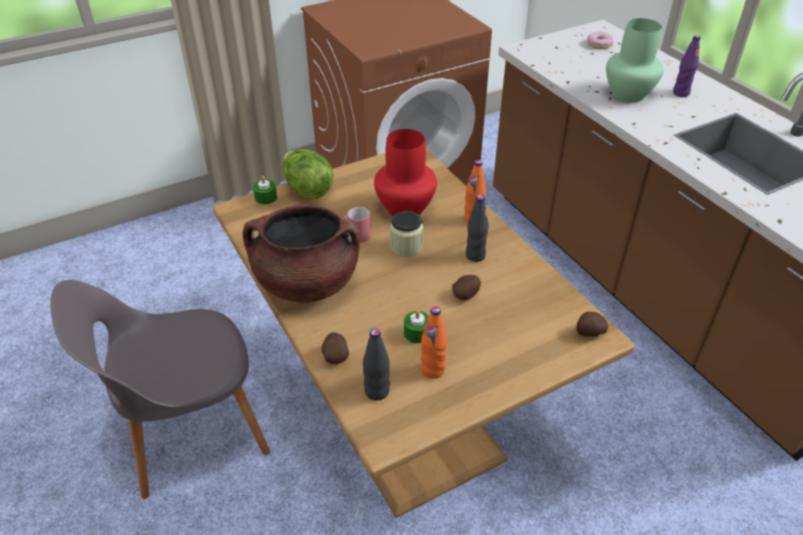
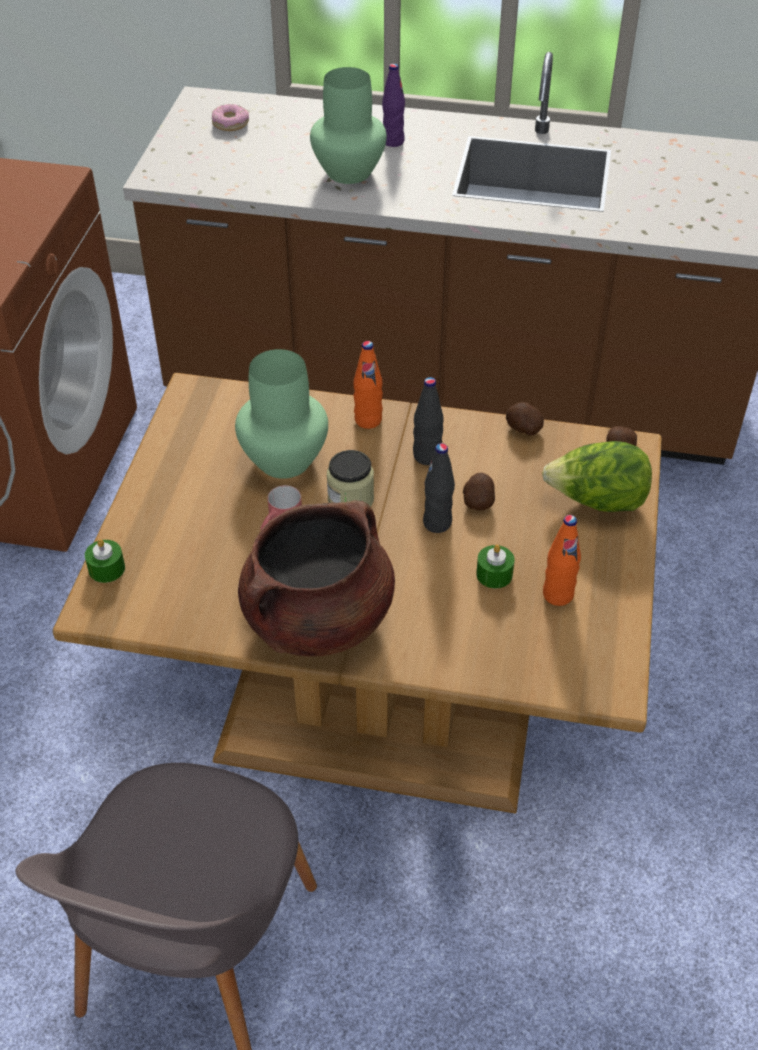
camera: 50 degrees left, 5 degrees up
lettuce [283,149,334,200] -> lettuce moved to [542,441,652,512]
potato [322,333,349,364] -> potato moved to [506,402,544,436]
black bottle [363,328,390,400] -> black bottle moved to [423,443,455,533]
red vase [374,129,437,216] -> green vase [235,349,328,479]

